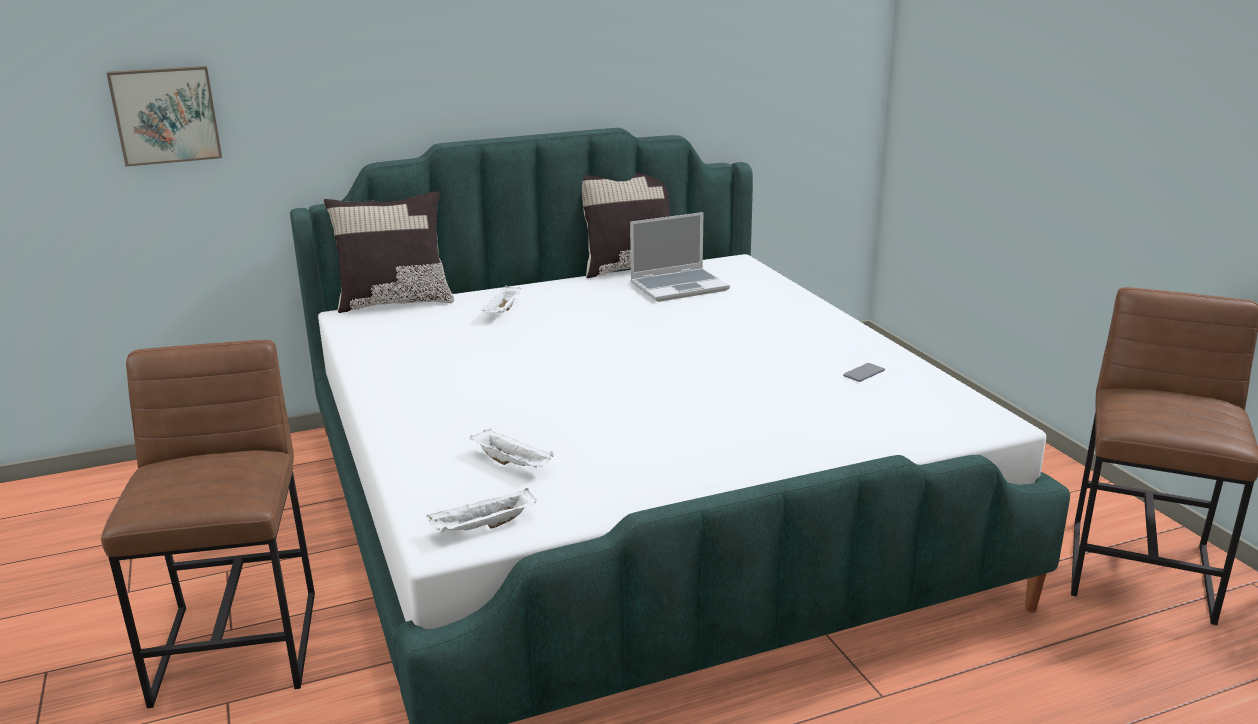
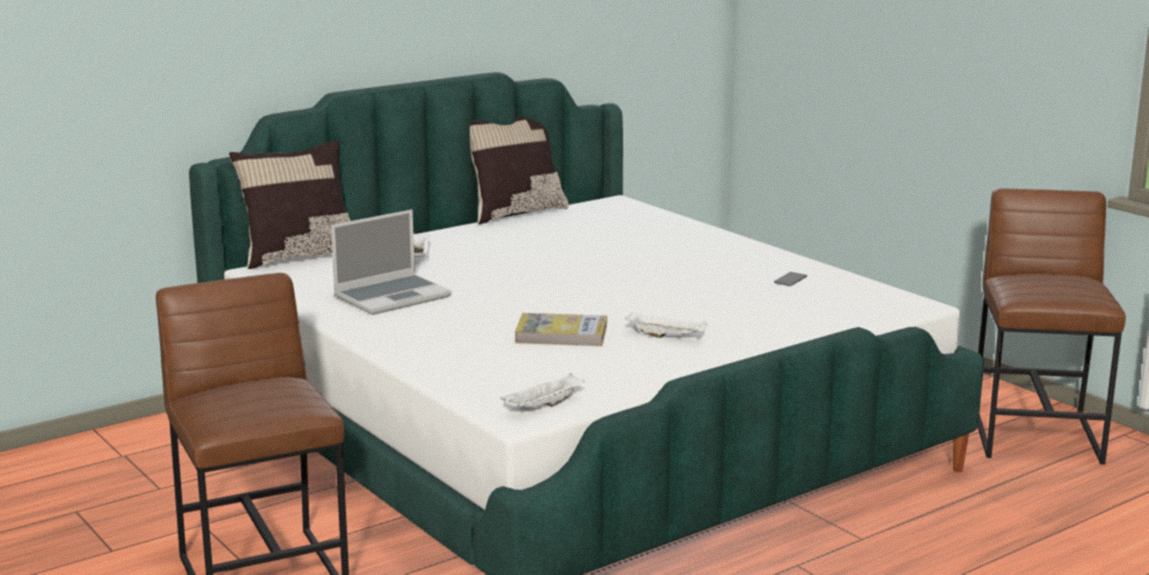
camera: 15 degrees left, 5 degrees down
picture [107,66,222,166] -> none
white tray [470,429,554,468] -> white tray moved to [625,312,707,338]
laptop [630,212,730,302] -> laptop moved to [331,209,452,315]
none -> book [515,313,607,346]

